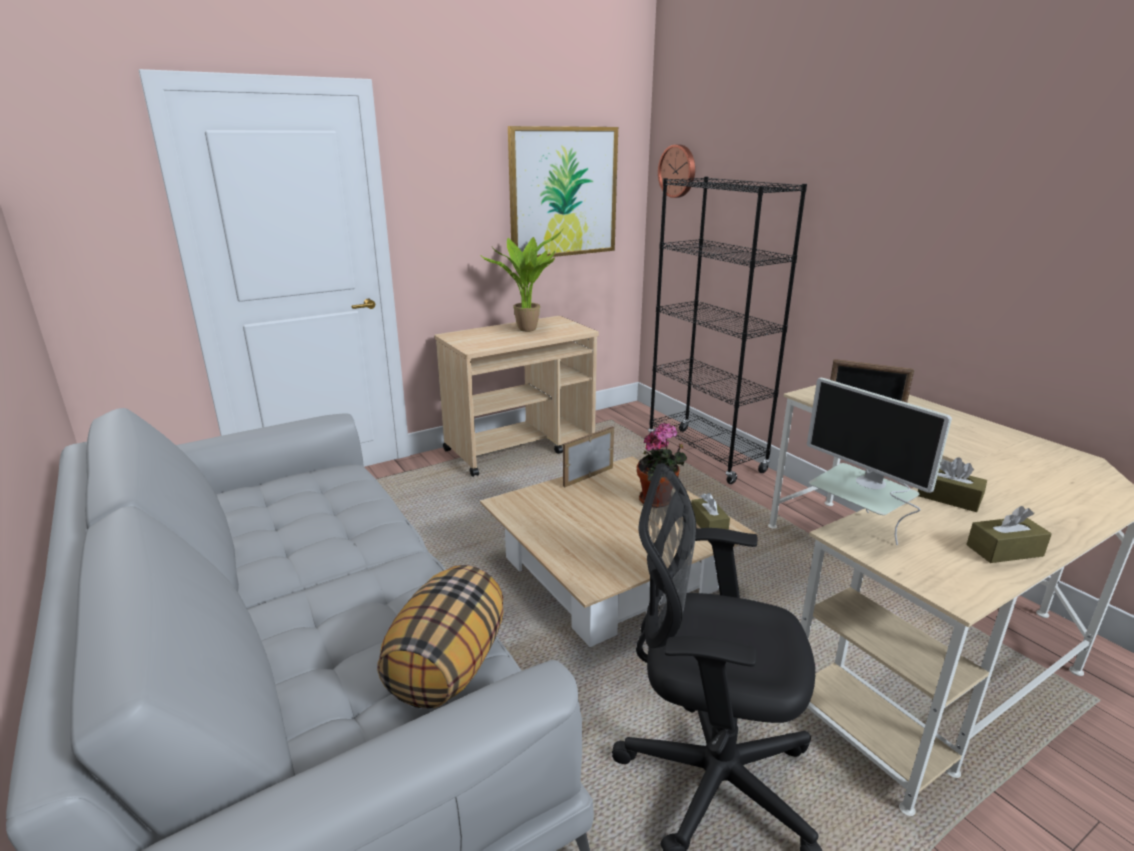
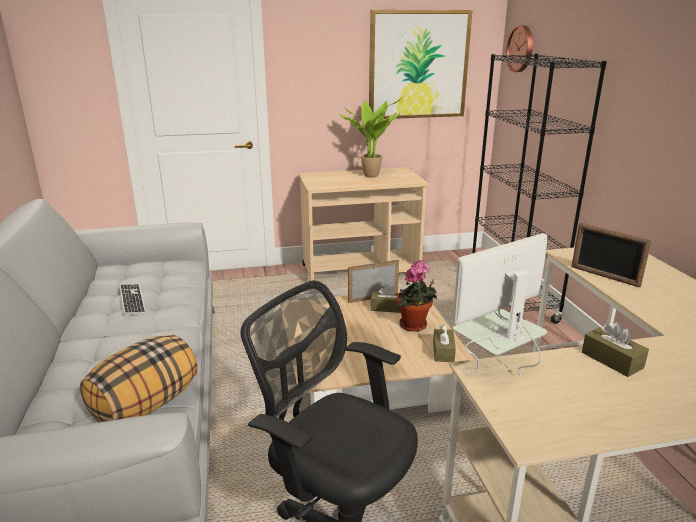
camera: 20 degrees right, 0 degrees up
monitor [807,378,952,545] -> monitor turned 75 degrees clockwise [452,233,547,379]
brown tissue box [966,506,1052,563] -> brown tissue box moved to [370,284,401,313]
none -> keyboard [119,284,146,316]

